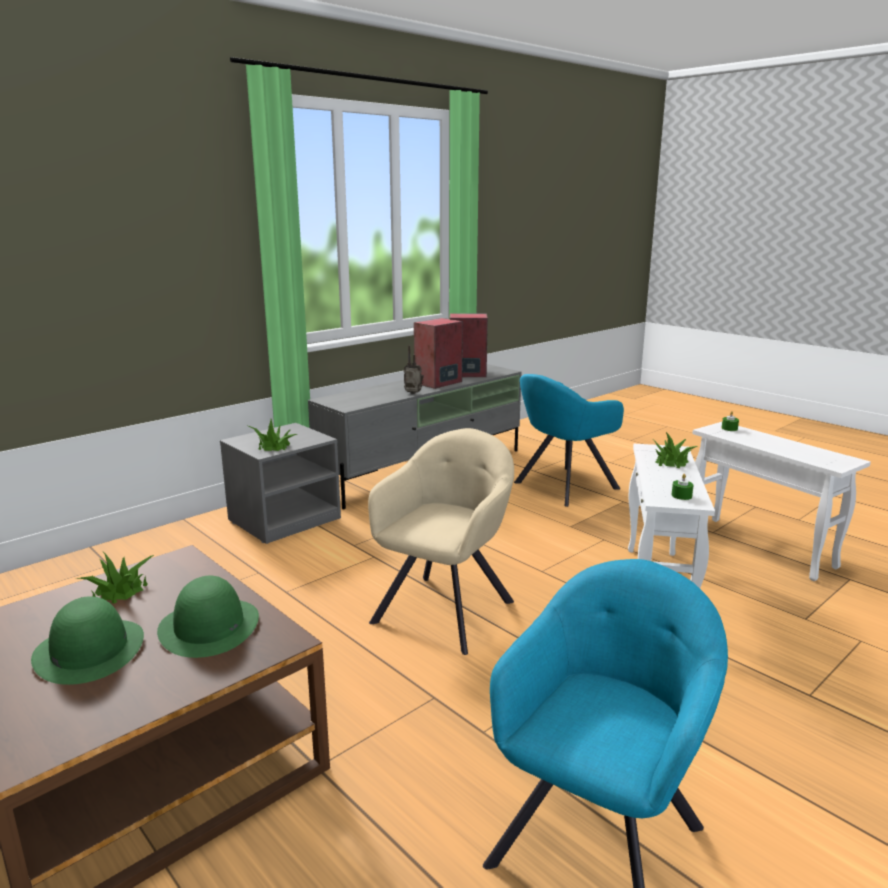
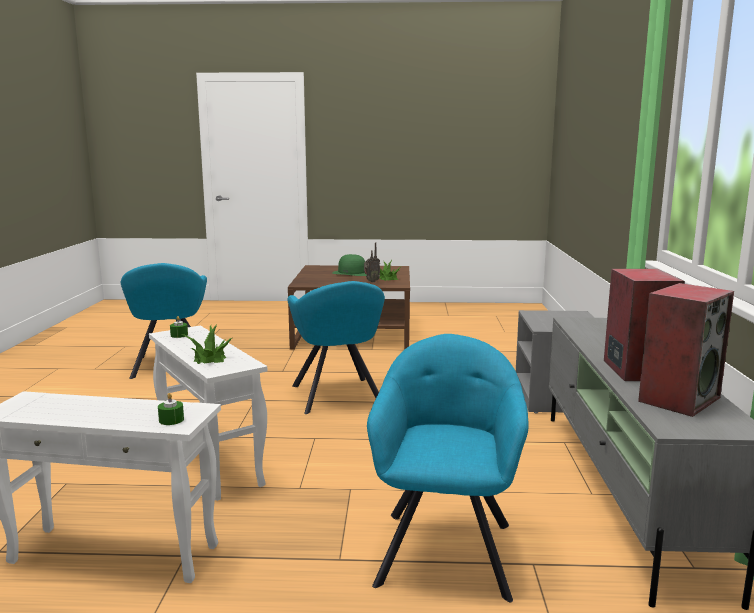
camera: 135 degrees right, 5 degrees down
green hat [157,576,259,658] -> none
potted plant [246,419,298,451] -> none
beige armchair [368,428,514,655] -> turquoise armchair [287,281,385,414]
radio [404,345,424,394] -> radio moved to [364,242,380,282]

